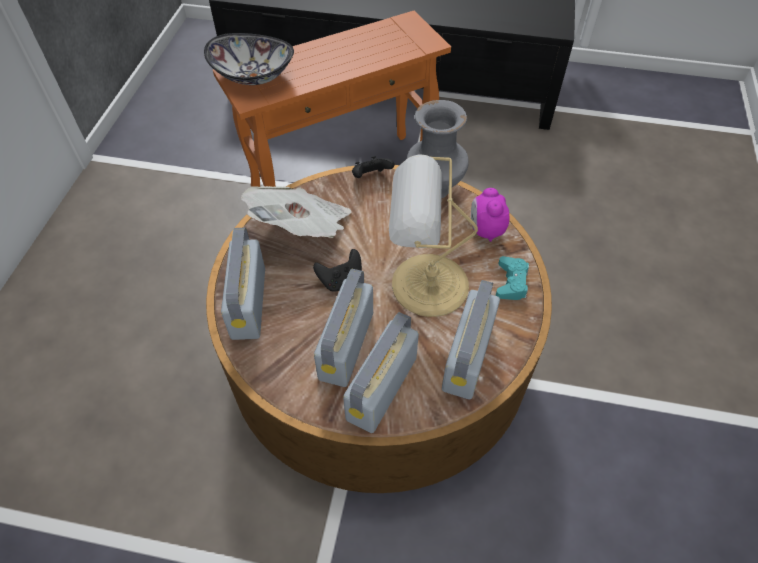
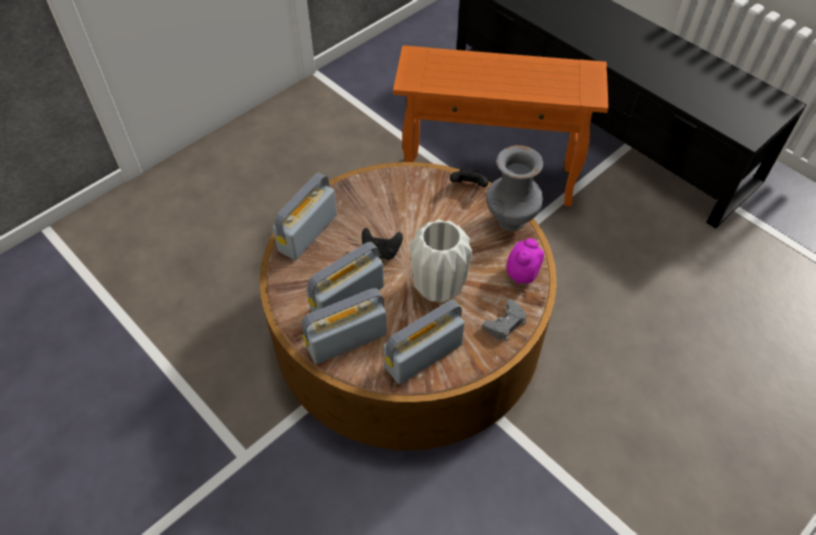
camera: 35 degrees right, 0 degrees up
bowl [204,33,294,85] -> none
newspaper [241,186,351,238] -> none
table lamp [389,154,478,317] -> white vase [410,219,472,303]
turquoise game controller [496,256,529,300] -> grey game controller [483,299,527,341]

